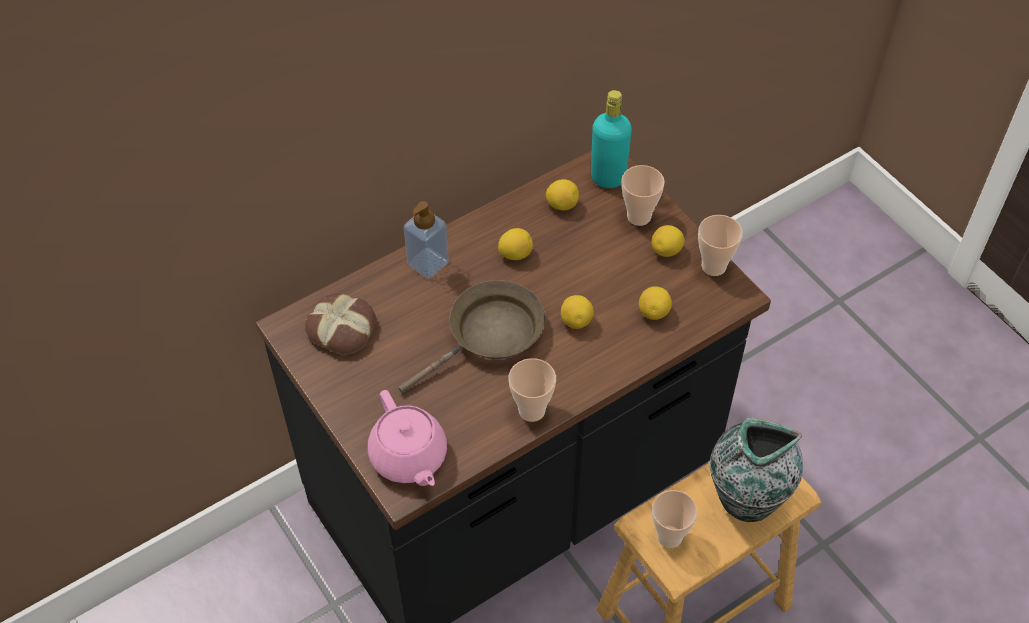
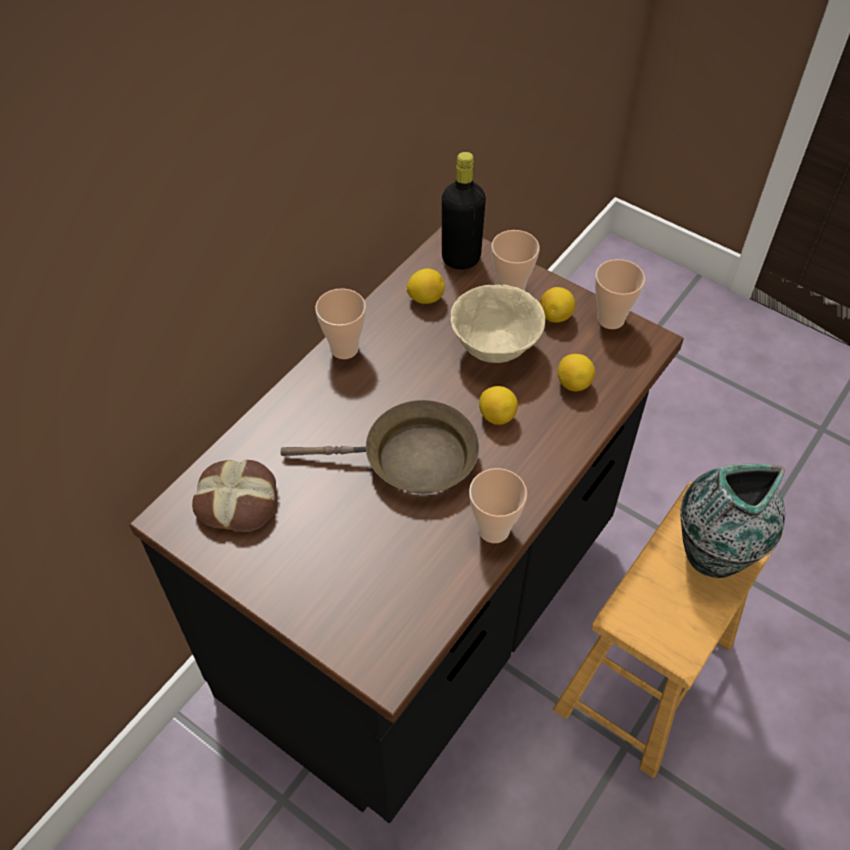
camera: 20 degrees left, 0 degrees up
pink teapot [368,390,447,486] -> none
brown frying pan [398,280,545,393] -> brown frying pan turned 60 degrees clockwise [281,400,479,494]
soap dispenser [403,201,449,279] -> none
lemon [498,228,533,260] -> none
turquoise bottle [591,90,632,188] -> black bottle [442,152,486,270]
cup [652,490,698,548] -> cup moved to [315,288,366,359]
none -> beige bowl [451,285,545,363]

